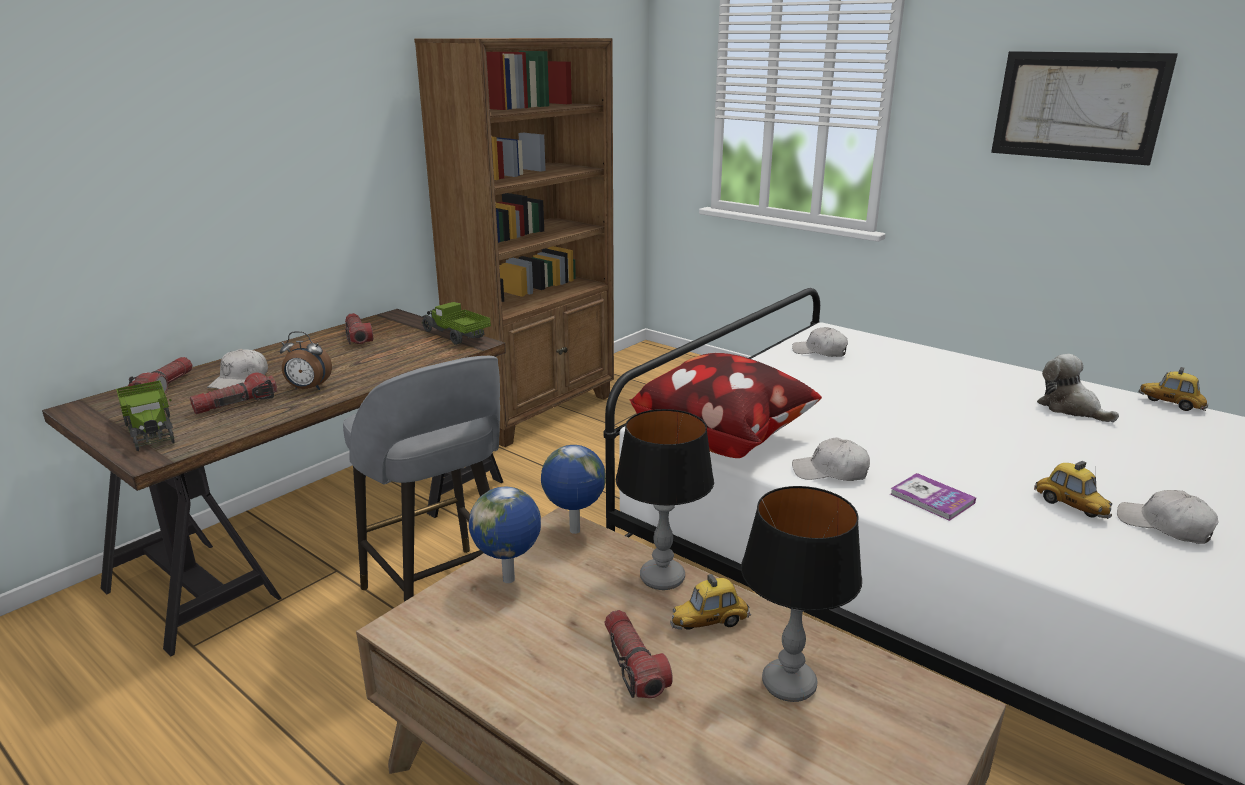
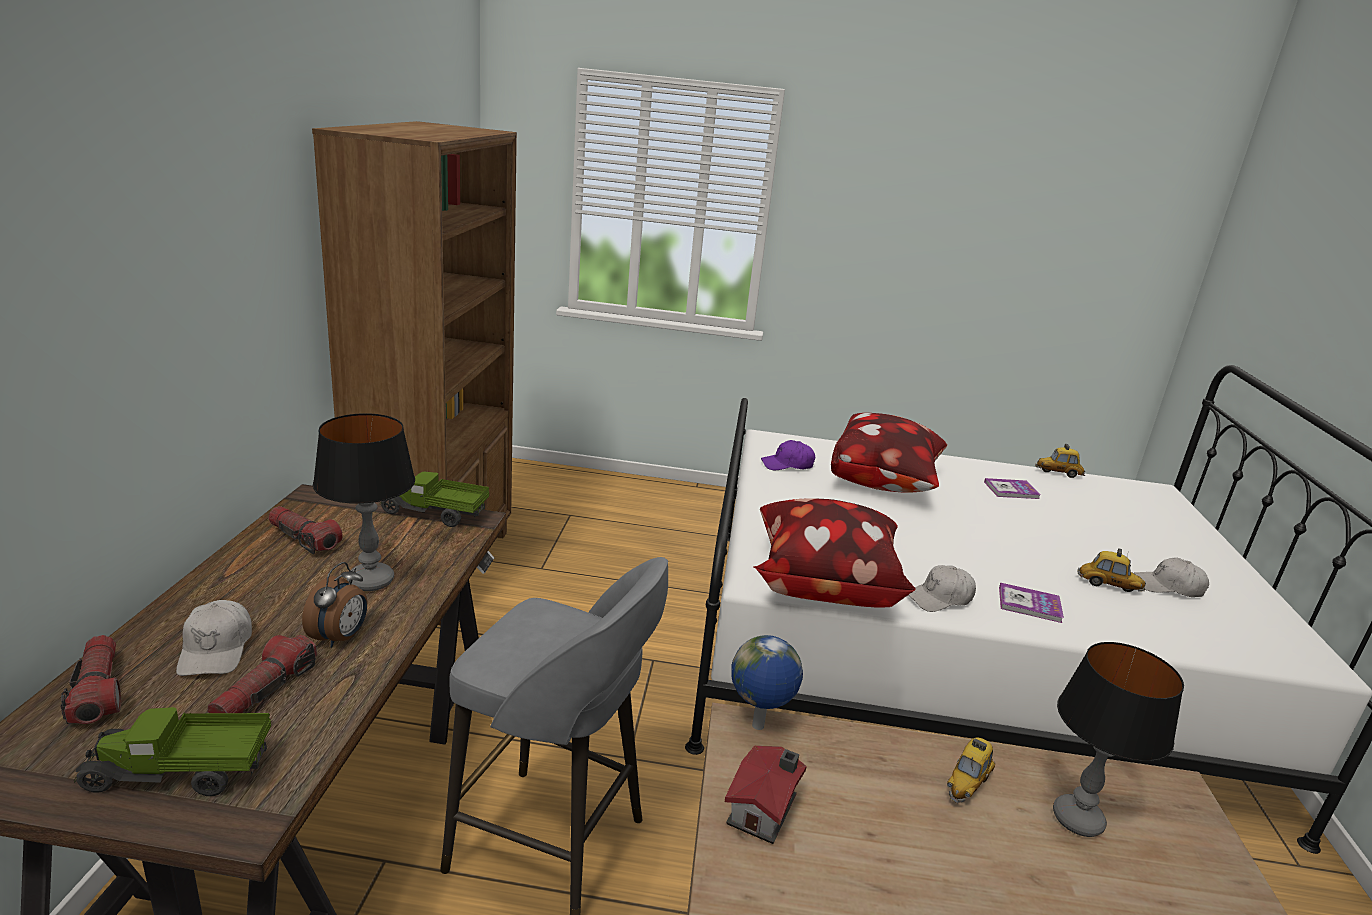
camera: 35 degrees left, 0 degrees up
toy truck [116,380,175,451] -> toy truck turned 150 degrees clockwise [74,707,271,796]
alarm clock [280,331,332,390] -> alarm clock turned 45 degrees counterclockwise [302,562,367,648]
globe [469,487,541,583] -> toy house [725,746,807,844]
flashlight [605,610,673,698] -> none
table lamp [616,409,714,590] -> table lamp moved to [313,413,415,591]
white cap [792,327,848,357] -> purple cap [761,440,815,470]
picture [991,51,1178,166] -> none
plush toy [1037,354,1119,422] -> book [984,478,1041,499]
none -> pillow [831,413,947,493]

